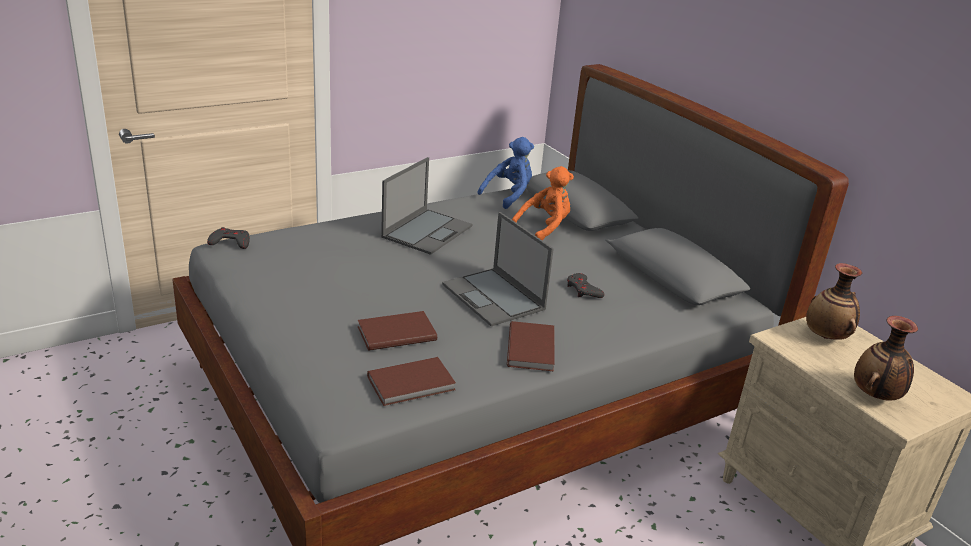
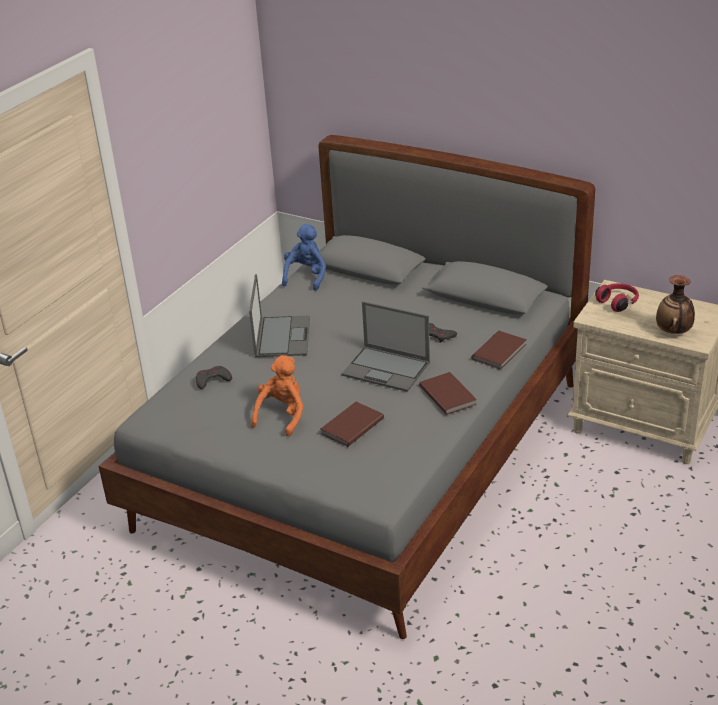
camera: 25 degrees left, 5 degrees up
grey game controller [207,227,250,249] -> grey game controller moved to [196,366,232,389]
brown book [367,357,456,406] -> brown book moved to [471,331,527,370]
orange plush toy [512,166,574,240] -> orange plush toy moved to [251,355,303,436]
vase [806,263,862,340] -> red headphones [595,283,639,312]

